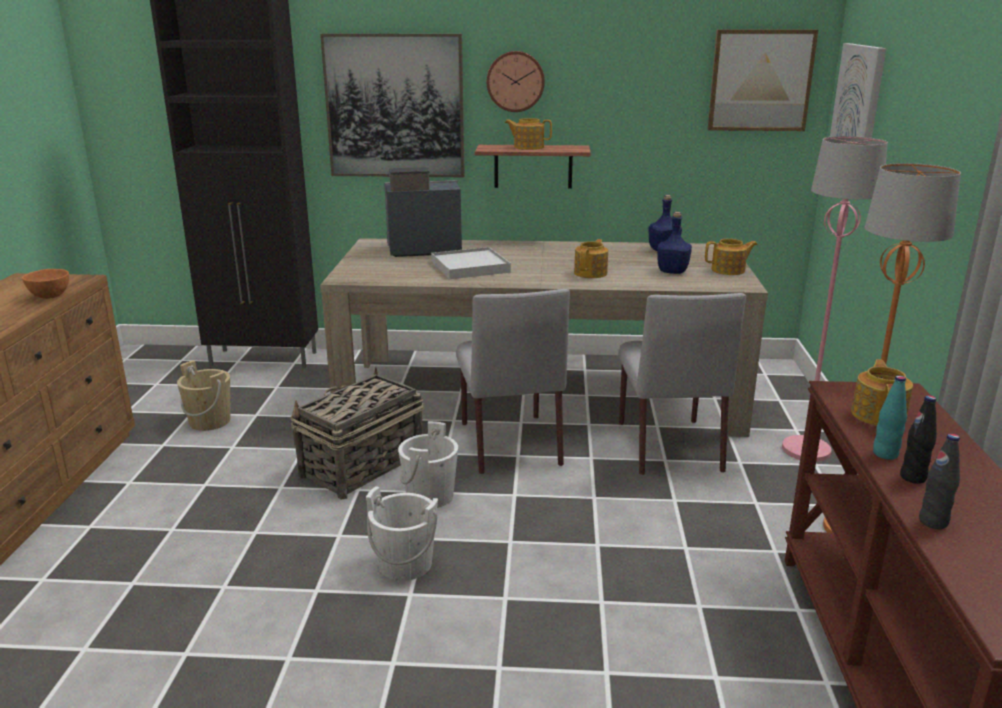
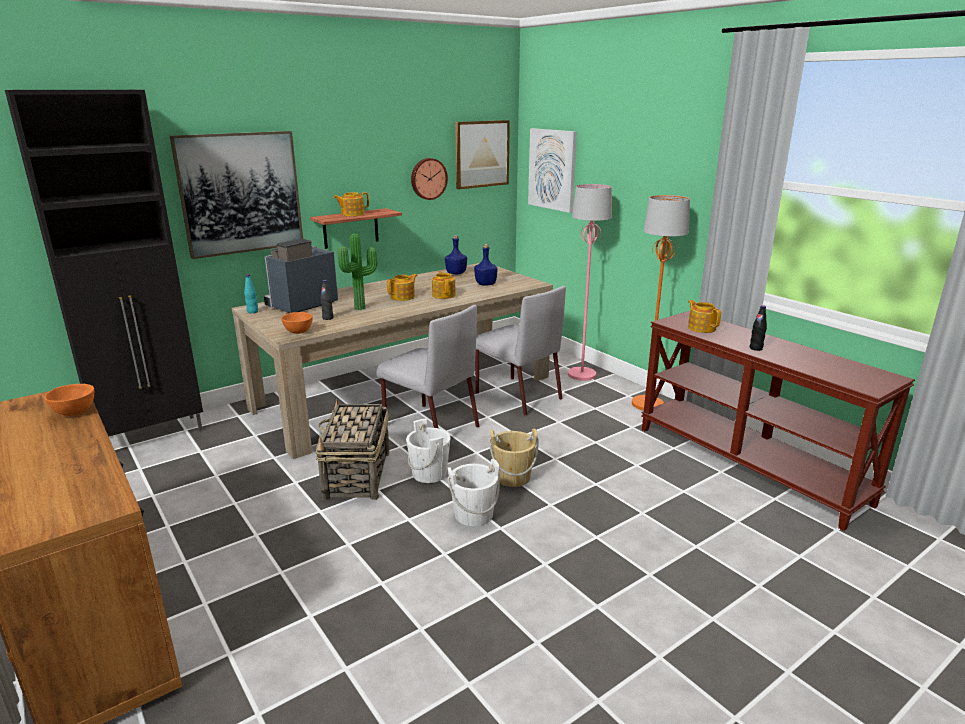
camera: 40 degrees left, 0 degrees up
beige bucket [177,360,230,431] -> beige bucket moved to [489,429,539,487]
white tray [431,247,511,279] -> potted plant [338,233,377,310]
wall clock [487,51,545,112] -> wall clock moved to [411,158,448,200]
teapot [705,239,758,275] -> teapot moved to [387,274,417,301]
turquoise bottle [873,375,907,460] -> turquoise bottle moved to [244,274,258,313]
black bottle [919,434,960,529] -> black bottle moved to [320,280,333,320]
none -> orange bowl [281,312,313,334]

